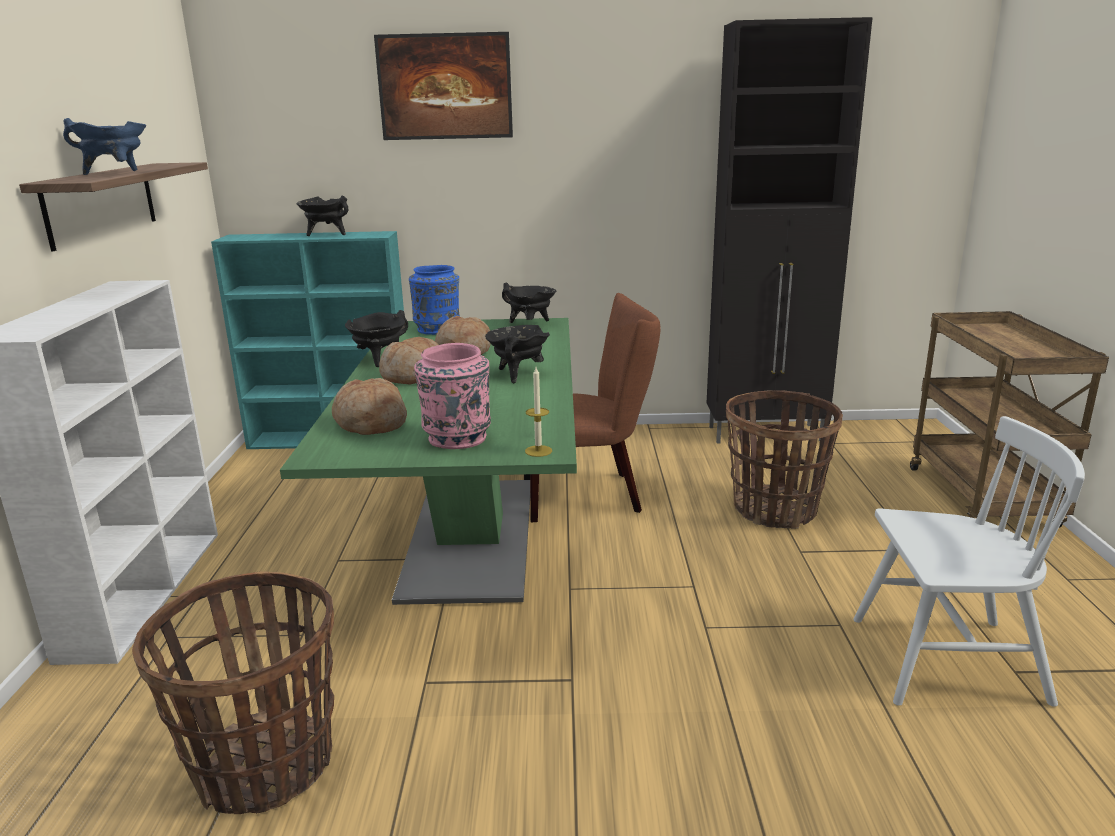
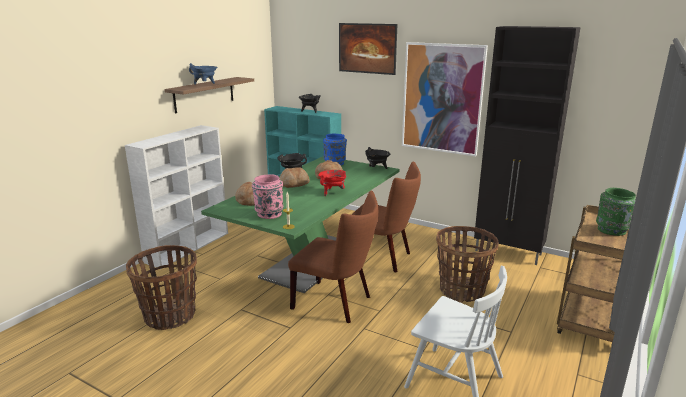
camera: 30 degrees right, 0 degrees up
black cooking pot [485,325,550,383] -> red cooking pot [318,170,346,196]
none -> brown chair [288,191,378,323]
none -> picture [402,42,488,156]
none -> green vase [596,188,636,236]

